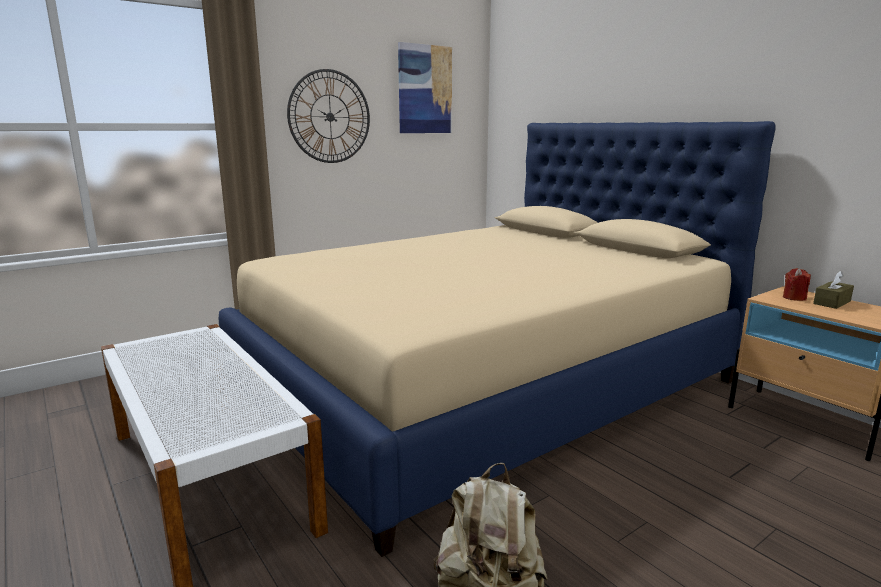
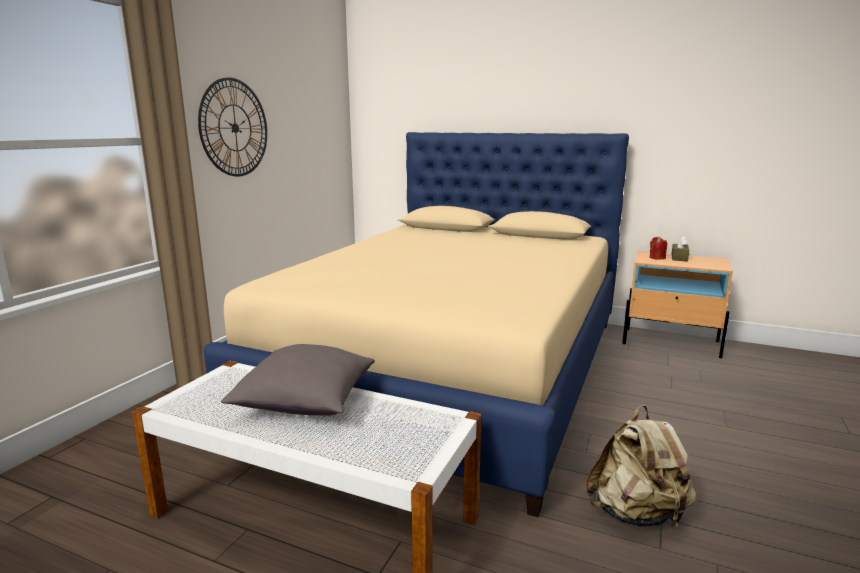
camera: 30 degrees left, 0 degrees up
picture [398,42,452,133] -> none
none -> grey pillow [221,344,375,416]

